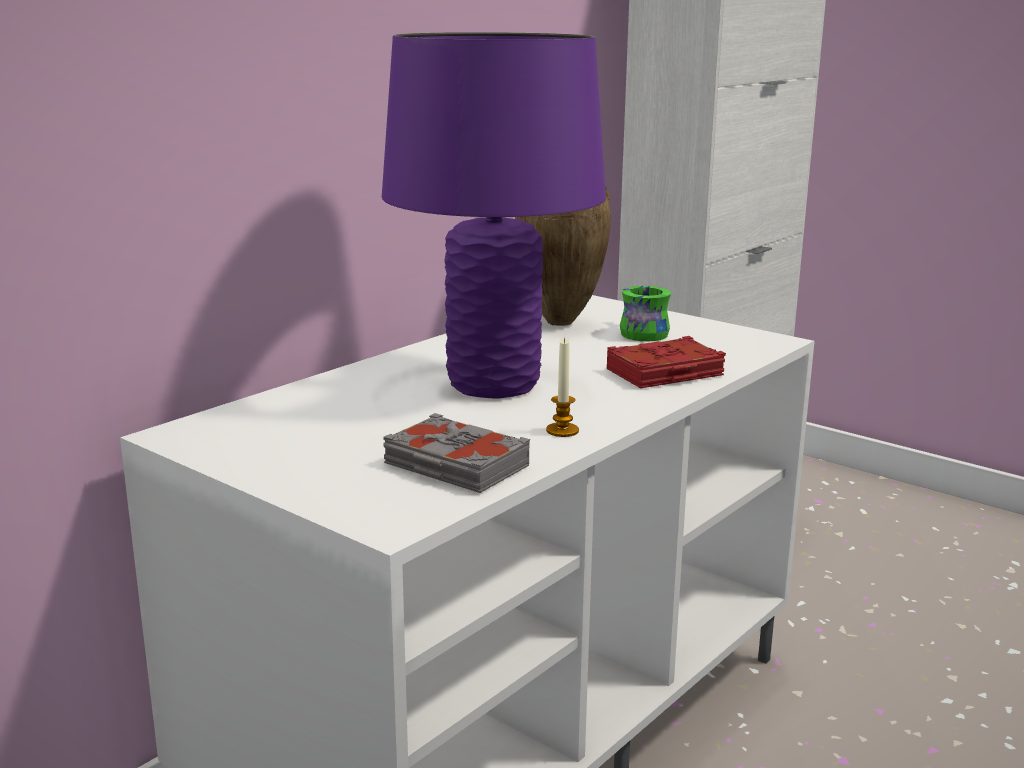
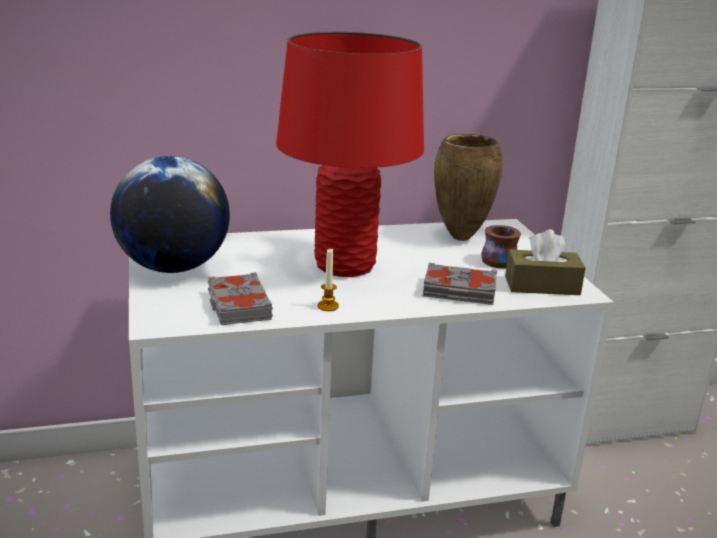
camera: 35 degrees right, 5 degrees up
purple table lamp [382,32,606,399] -> red table lamp [276,32,424,277]
red book [607,336,726,388] -> grey book [423,263,497,305]
green mug [620,286,671,341] -> brown mug [481,225,521,269]
none -> globe [110,156,230,273]
none -> brown tissue box [505,229,586,295]

